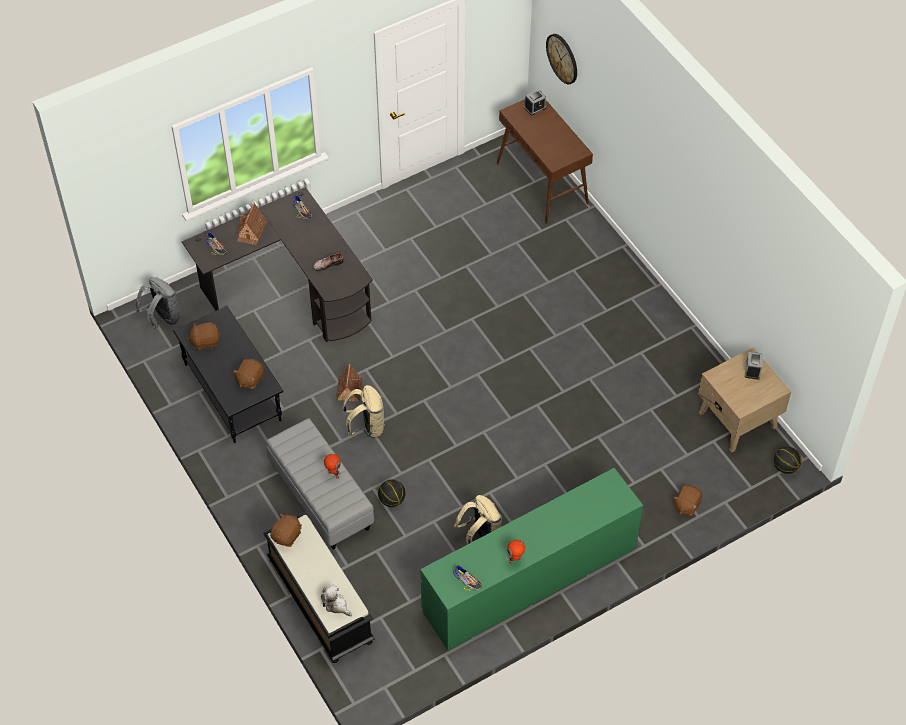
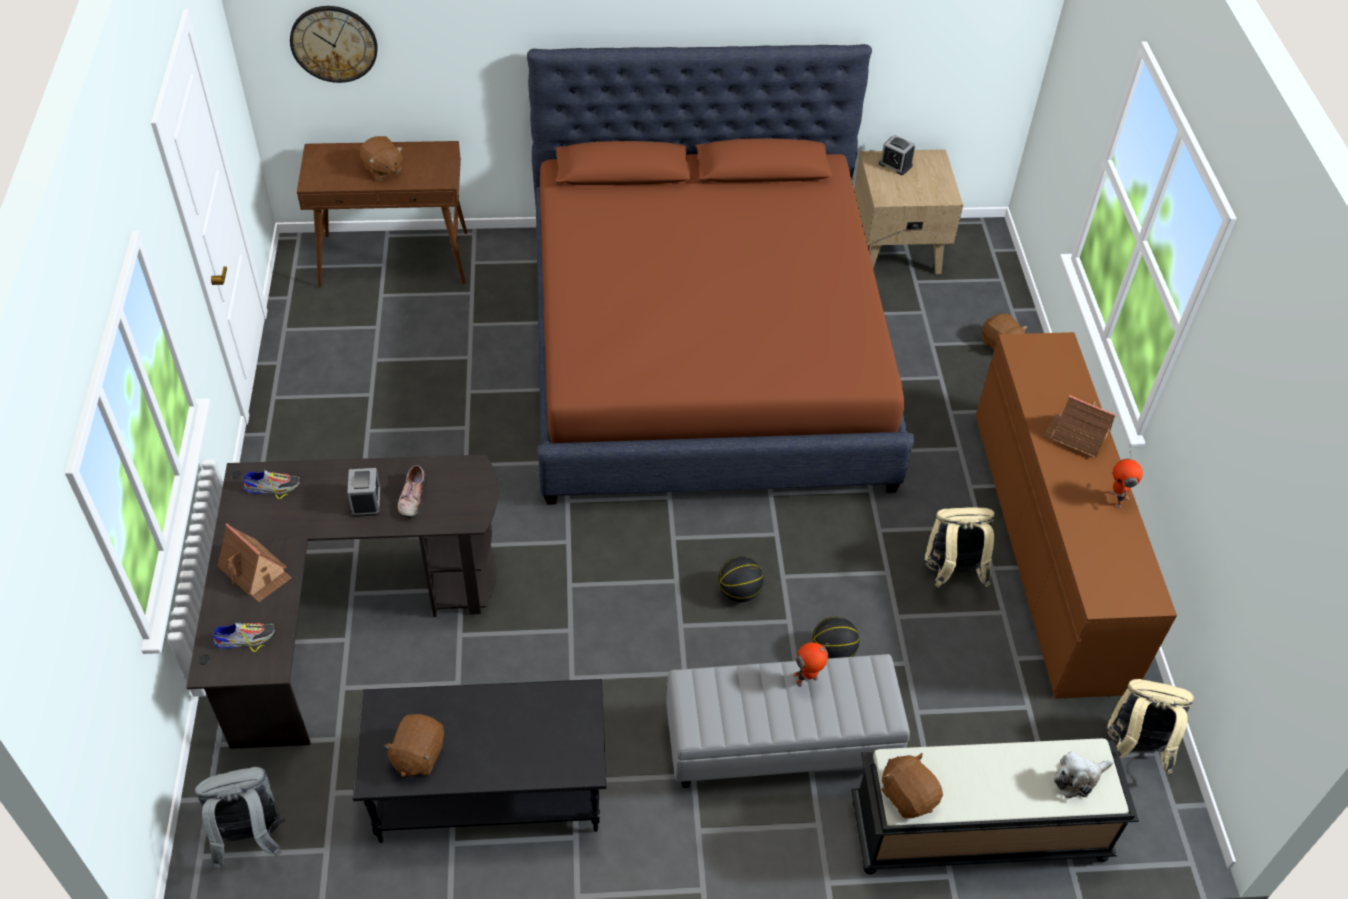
camera: 65 degrees left, 5 degrees down
brown plush toy [233,359,264,389] -> brown plush toy moved to [360,136,403,180]
toy house [336,364,363,402] -> toy house moved to [1044,395,1116,458]
beige backpack [343,385,385,438] -> beige backpack moved to [1105,679,1194,775]
green dresser [420,468,643,650] -> brown dresser [976,332,1177,699]
shoe [453,565,482,590] -> none
alarm clock [524,89,546,116] -> alarm clock moved to [347,468,381,517]
basketball [774,447,801,474] -> basketball moved to [718,557,764,602]
none -> brown bed [527,44,914,505]

